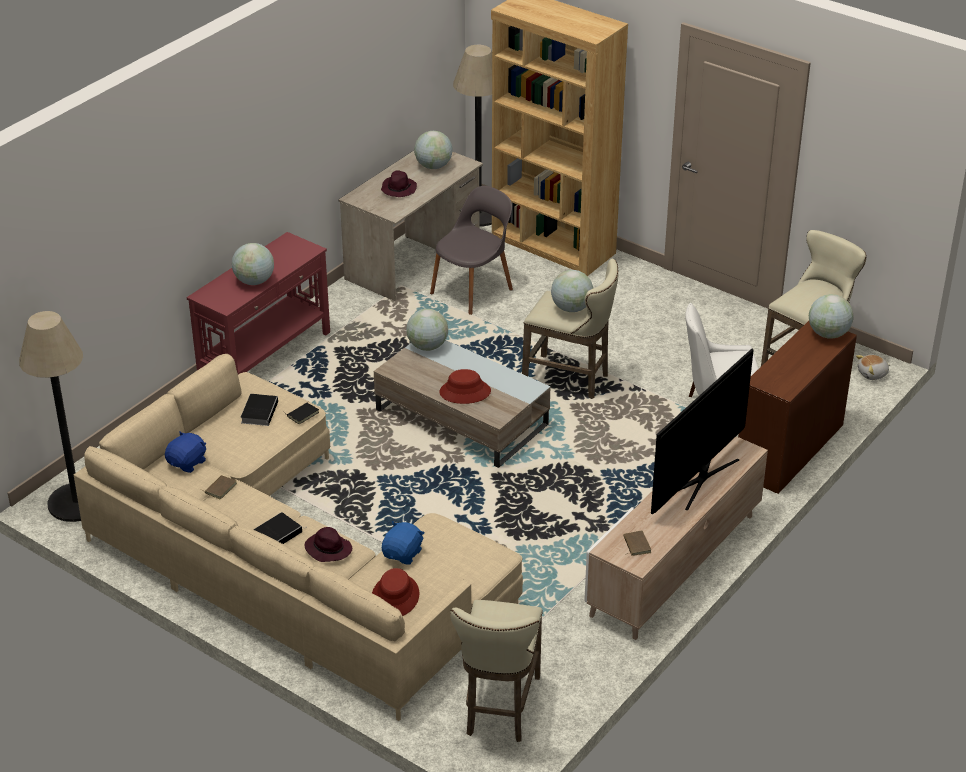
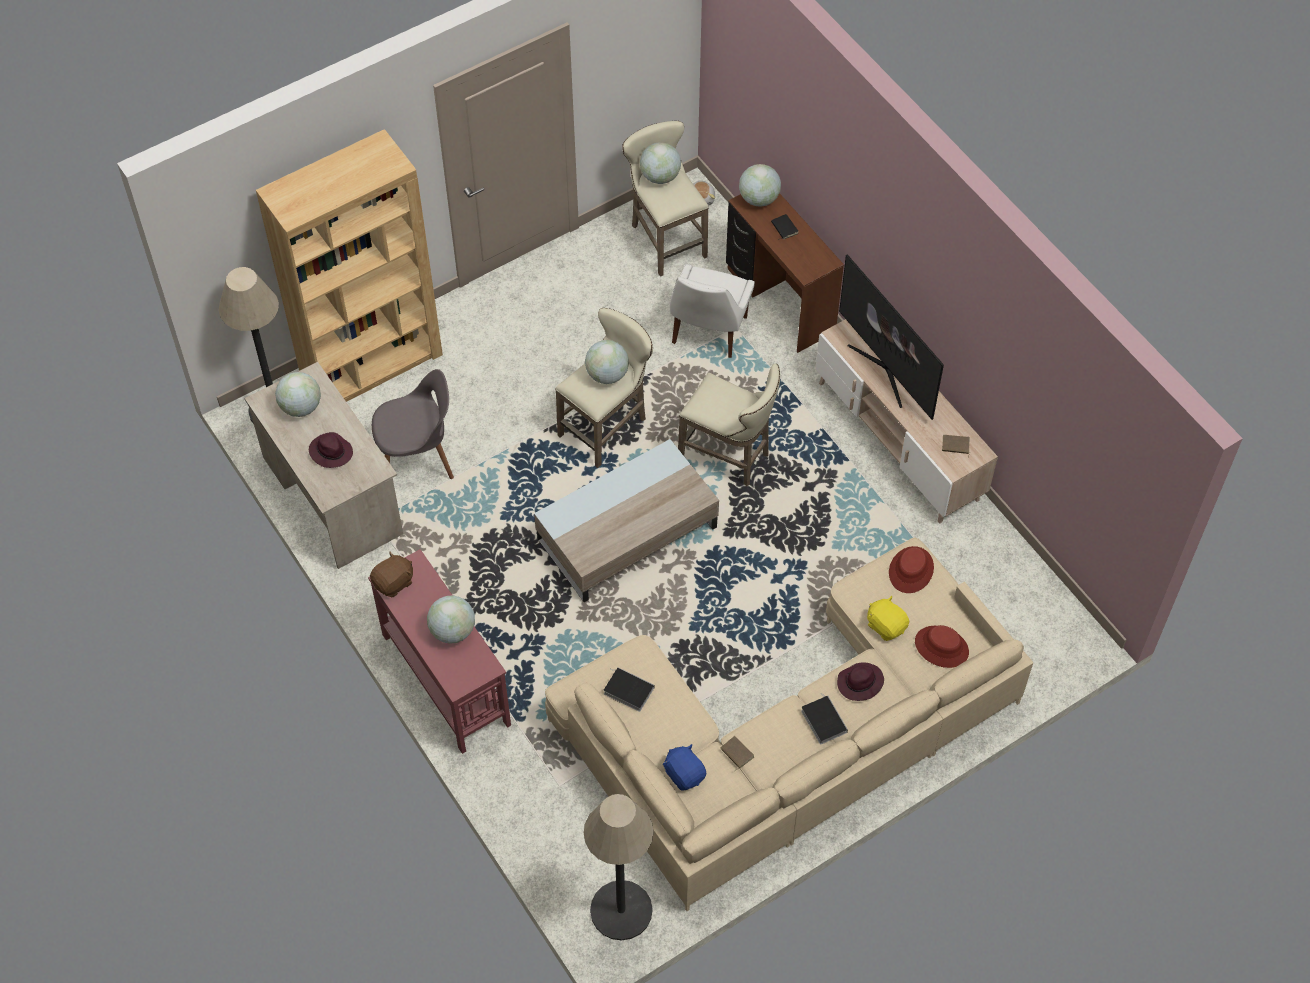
camera: 70 degrees left, 20 degrees up
black book [284,403,319,424] -> black book moved to [771,214,799,240]
blue plush toy [382,521,424,565] -> yellow plush toy [867,596,909,641]
globe [406,309,448,351] -> globe moved to [640,142,681,184]
grey chair [430,186,513,315] -> grey chair turned 105 degrees clockwise [372,369,454,479]
red hat [439,369,491,404] -> red hat moved to [889,546,934,593]
beige stool [450,600,543,742] -> beige stool moved to [678,364,780,487]
none -> brown plush toy [370,552,413,597]

